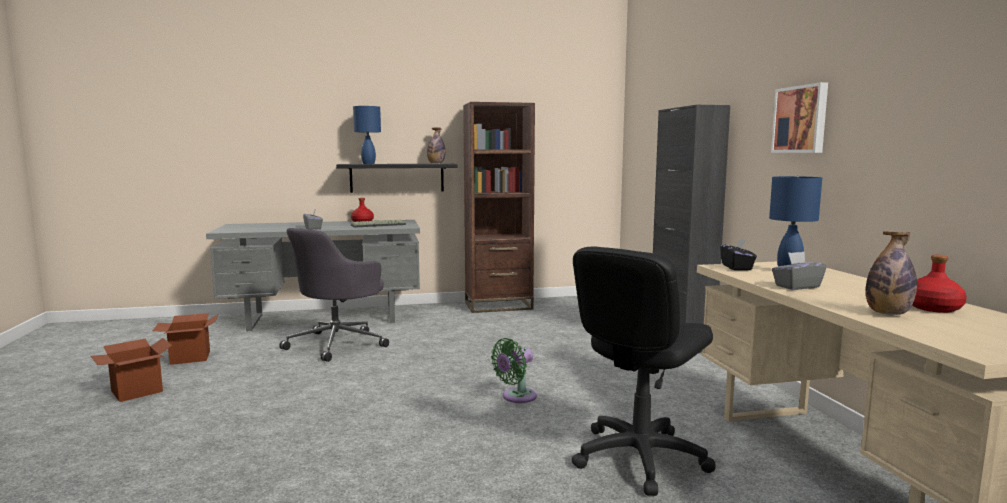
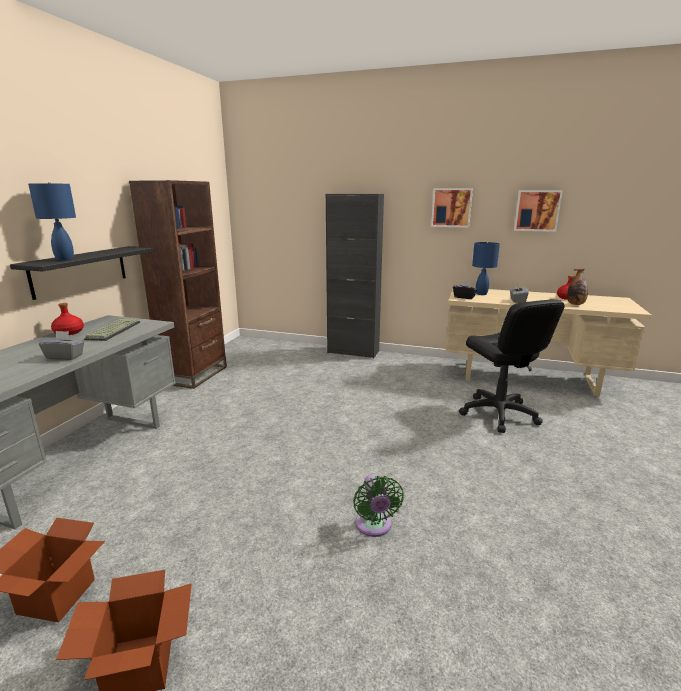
camera: 60 degrees left, 10 degrees up
grey office chair [279,228,389,362] -> none
bottle [427,127,445,164] -> none
green fan [491,338,537,403] -> green fan moved to [353,475,404,537]
none -> picture [514,190,563,232]

